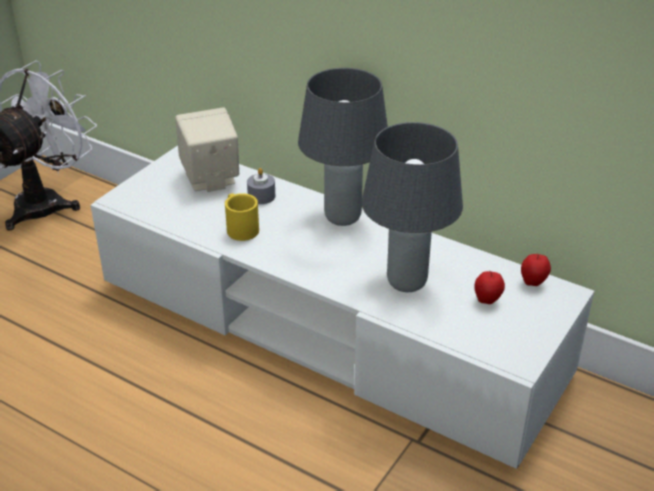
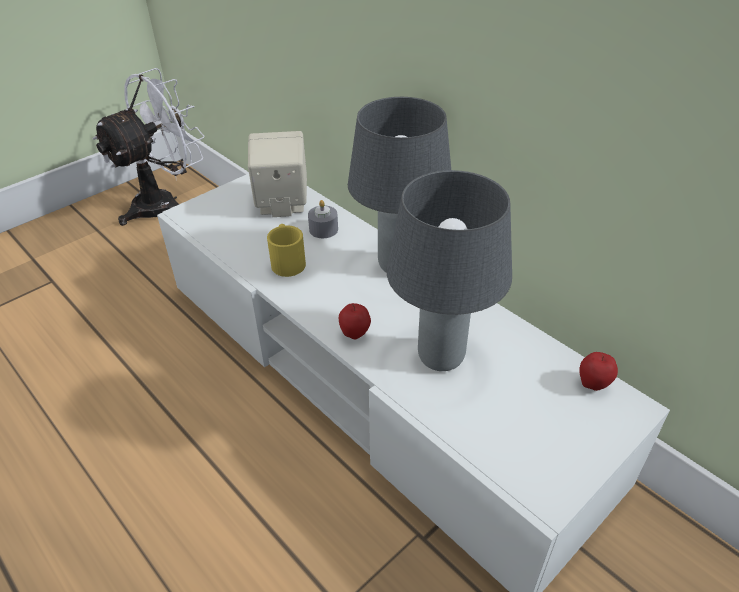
camera: 15 degrees right, 5 degrees up
apple [474,271,505,304] -> apple moved to [339,303,371,339]

